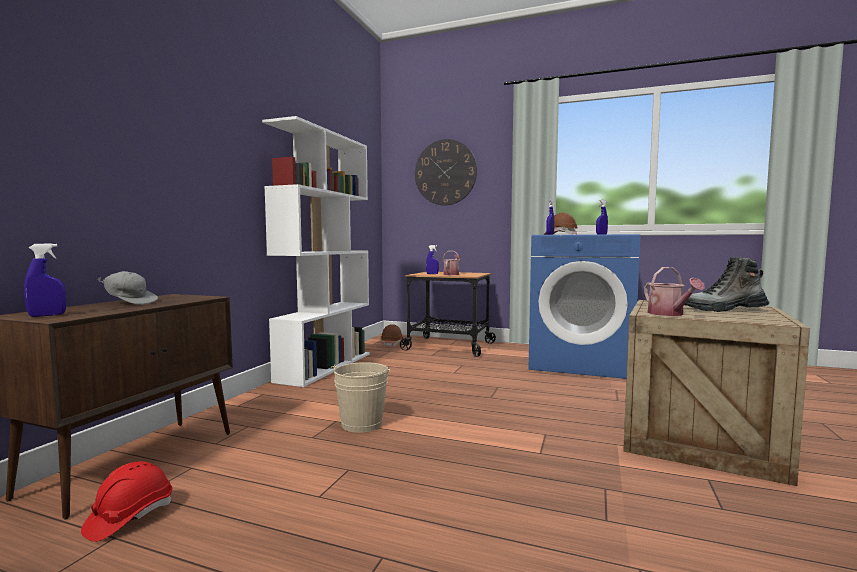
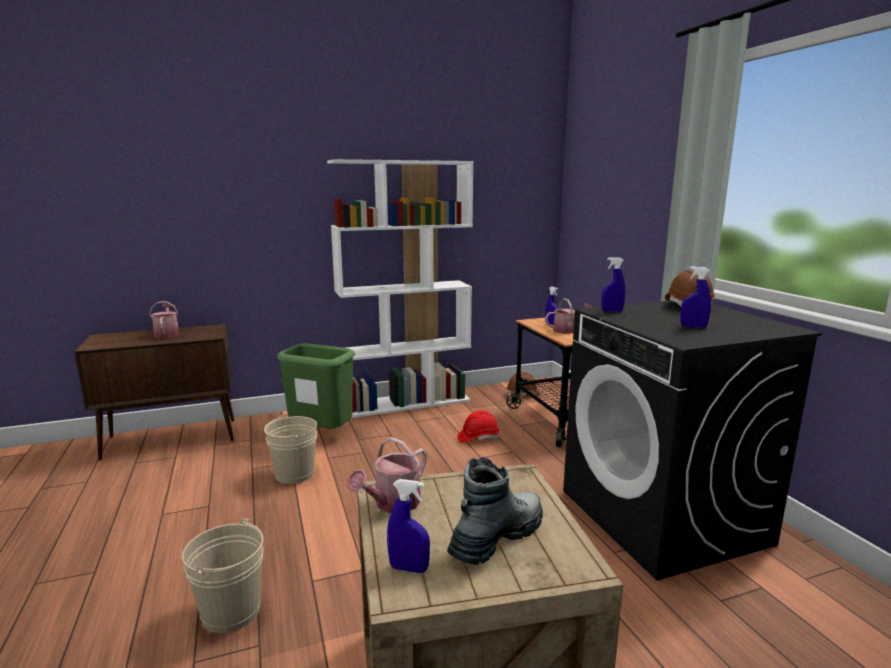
camera: 50 degrees right, 10 degrees up
blue spray bottle [24,243,66,317] -> blue spray bottle moved to [387,479,430,573]
red hard hat [81,461,172,542] -> red hard hat moved to [457,410,499,443]
grey cap [97,271,158,305] -> watering can [149,301,180,338]
wall clock [415,139,477,206] -> none
blue washing machine [528,234,641,379] -> black washing machine [563,301,822,580]
boot [684,257,769,312] -> boot turned 75 degrees clockwise [447,457,543,565]
none -> beige bucket [182,518,263,633]
none -> green trash can [277,343,355,429]

